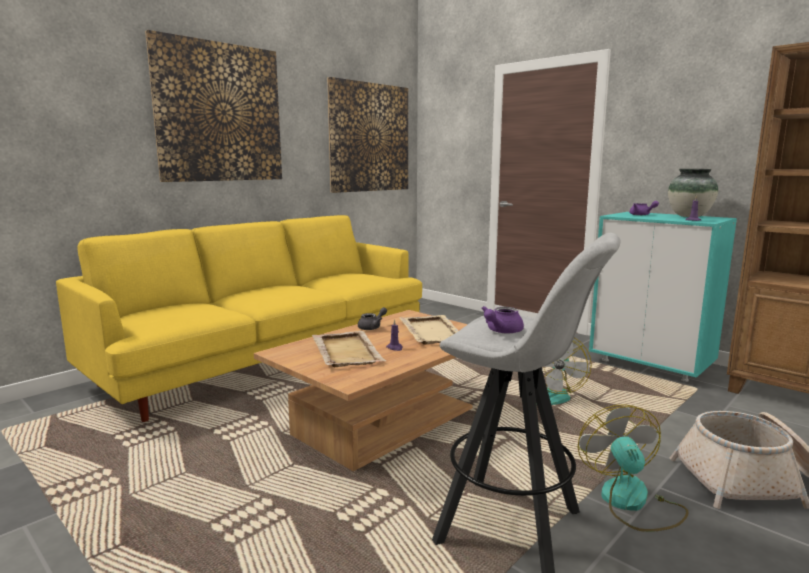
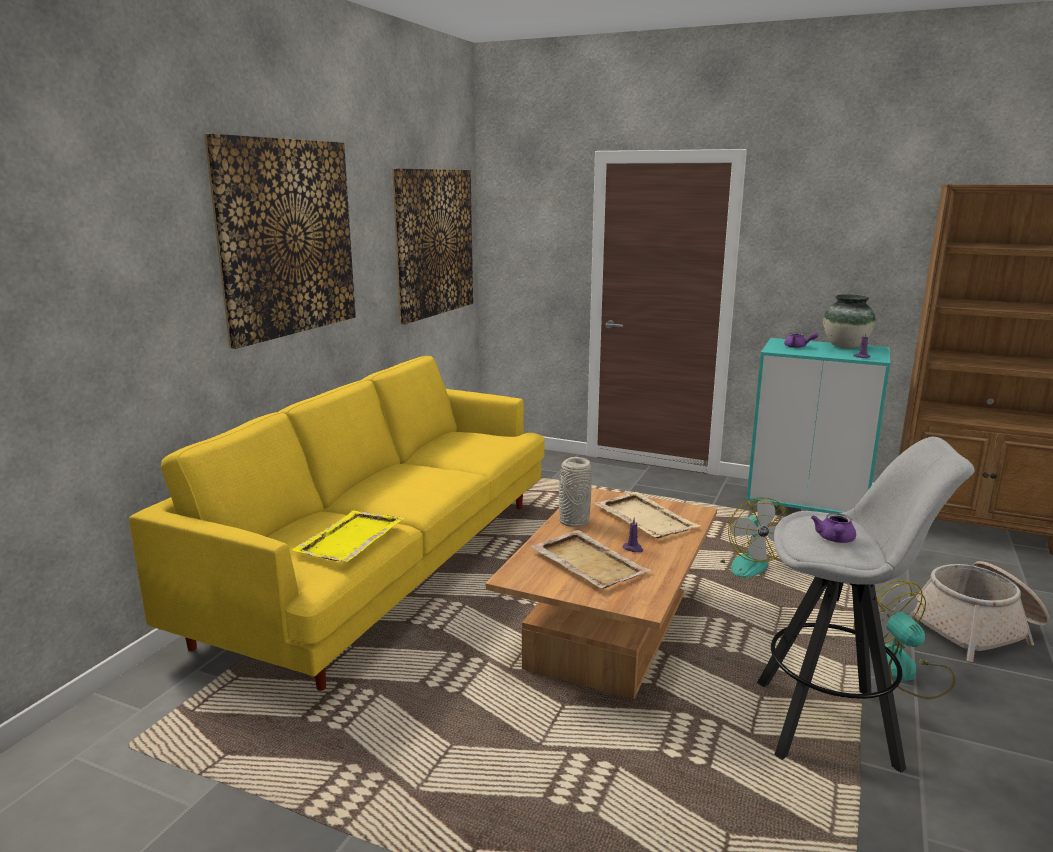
camera: 20 degrees left, 5 degrees up
grey teapot [358,307,387,330] -> grey vase [559,457,592,527]
none -> yellow tray [291,510,404,562]

